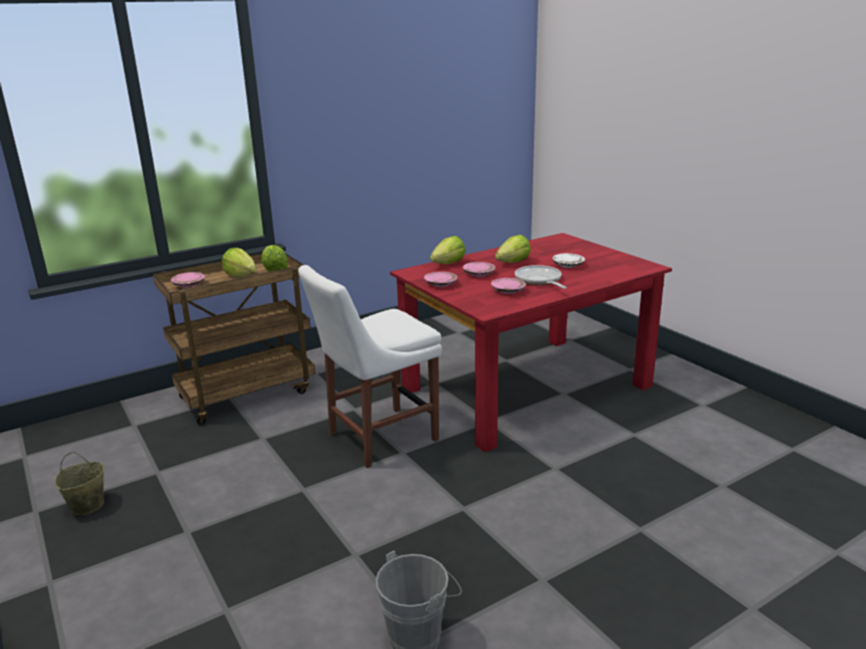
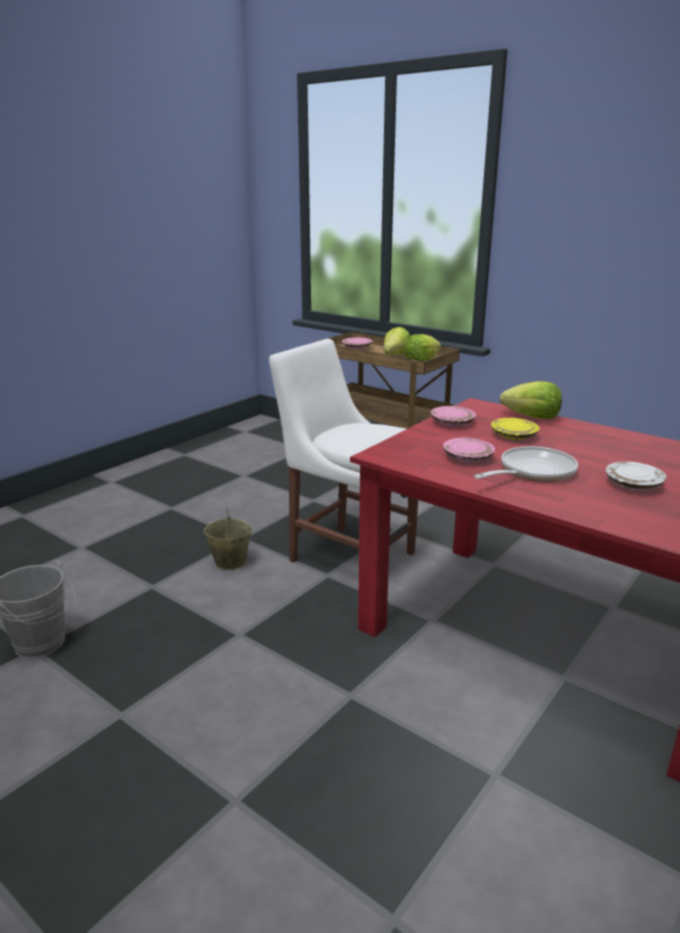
camera: 70 degrees right, 0 degrees up
beige bucket [55,452,104,515] -> beige bucket moved to [203,506,252,570]
pink plate [463,262,495,277] -> yellow plate [491,418,540,440]
lettuce [495,235,531,263] -> none

